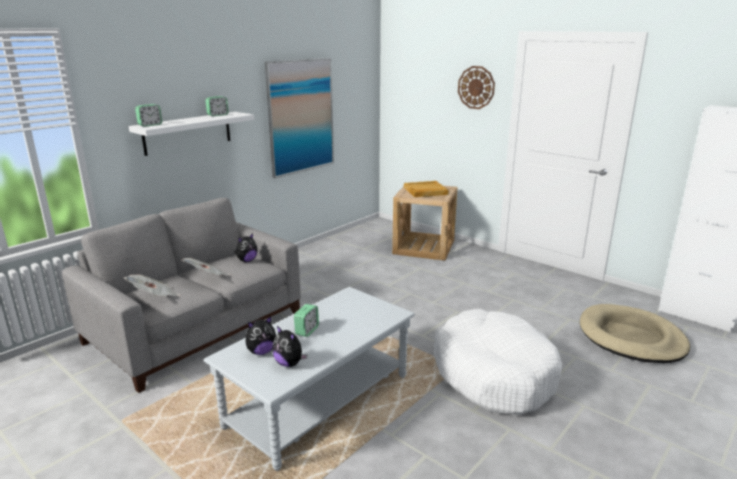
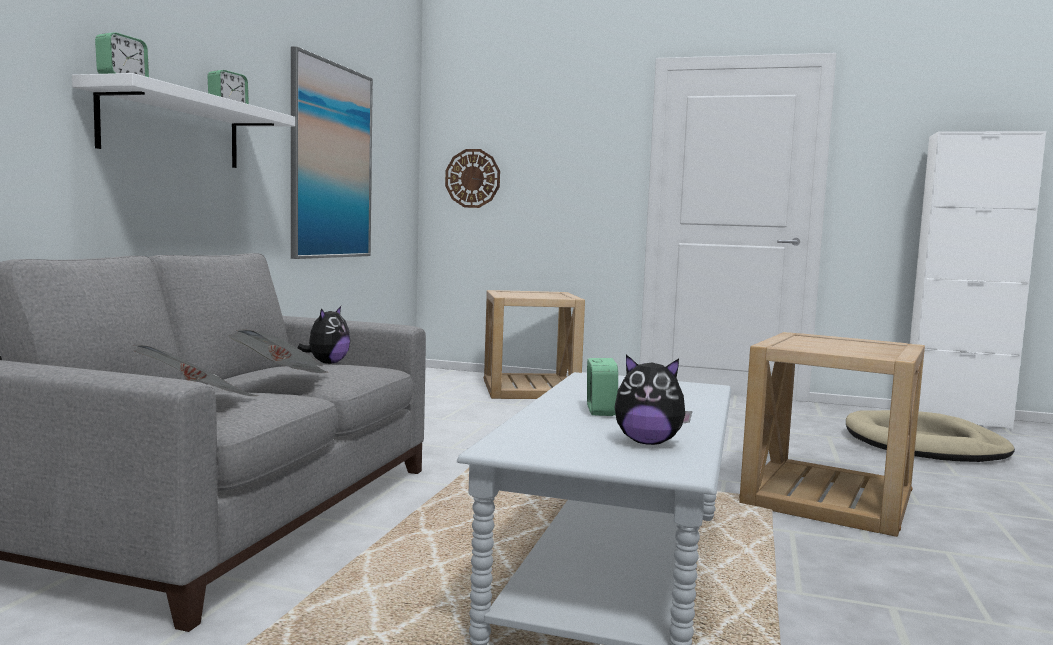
camera: 25 degrees left, 15 degrees down
plush toy [246,316,276,355] -> none
beige tray [404,181,449,197] -> none
white dog bed [434,309,562,415] -> beige side table [739,332,925,537]
wall clock [458,66,495,109] -> wall clock moved to [445,149,500,208]

